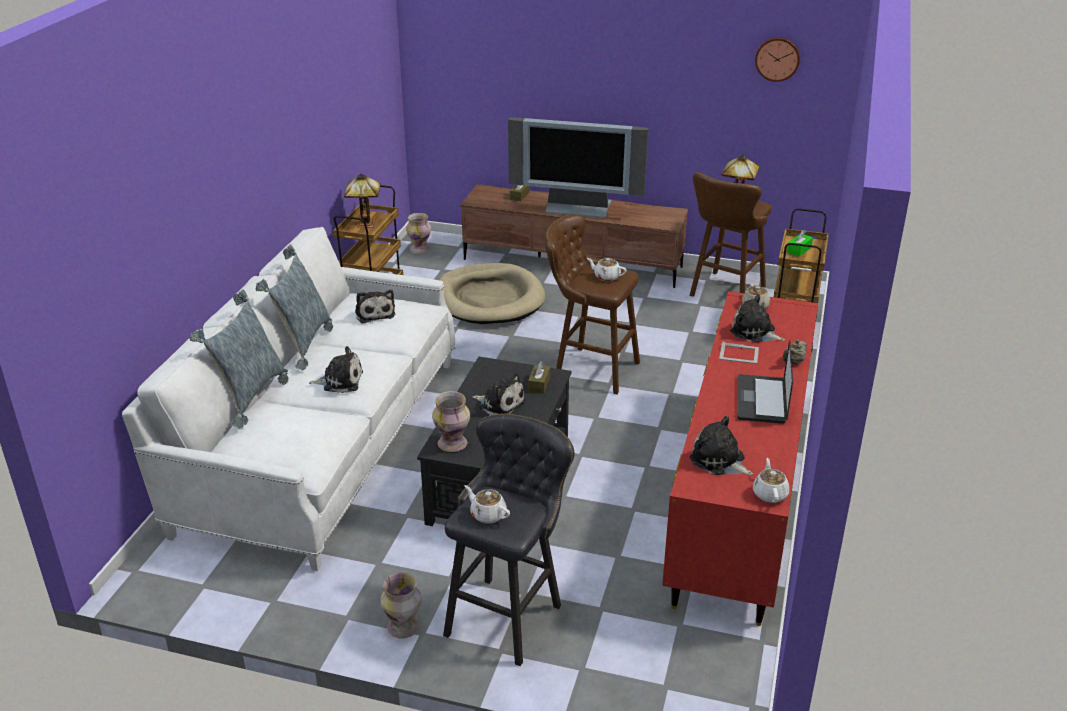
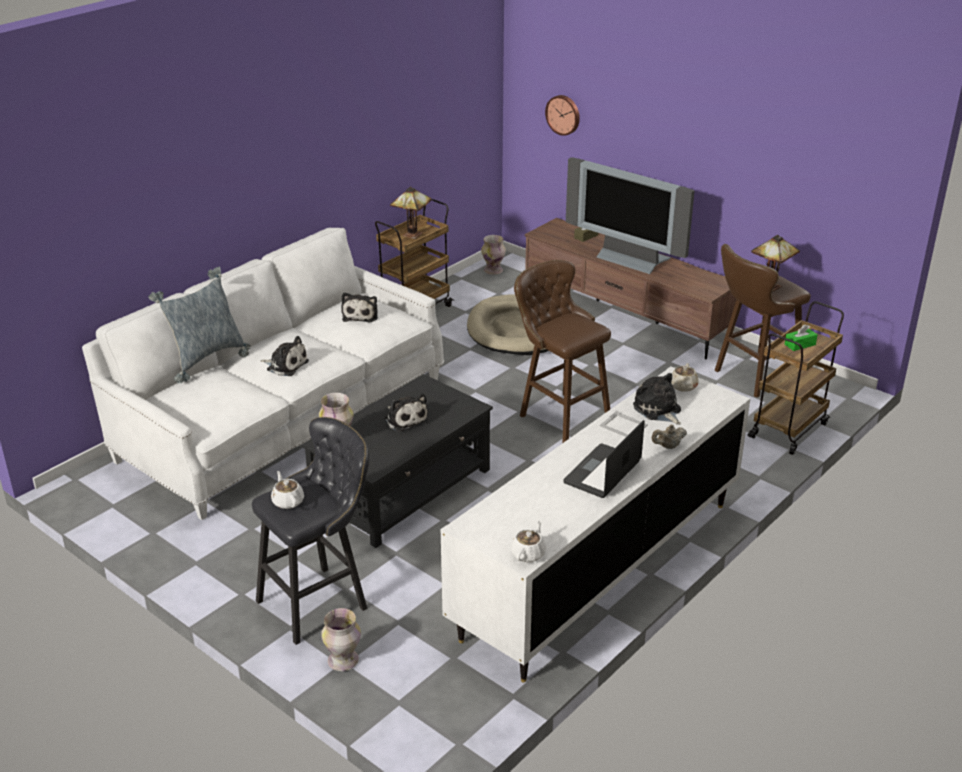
camera: 25 degrees right, 0 degrees up
pillow [256,244,333,370] -> none
vase [381,573,422,639] -> vase moved to [321,608,361,671]
brown tissue box [528,362,550,394] -> none
white teapot [587,258,627,281] -> none
red cabinet [662,291,818,626] -> white cabinet [441,366,750,682]
plush toy [689,416,753,475] -> none
wall clock [755,37,800,82] -> wall clock moved to [545,95,580,136]

